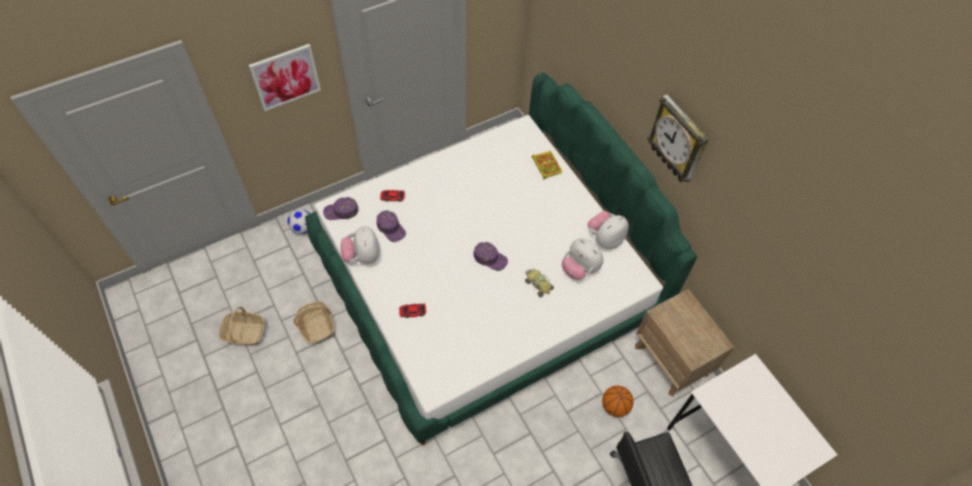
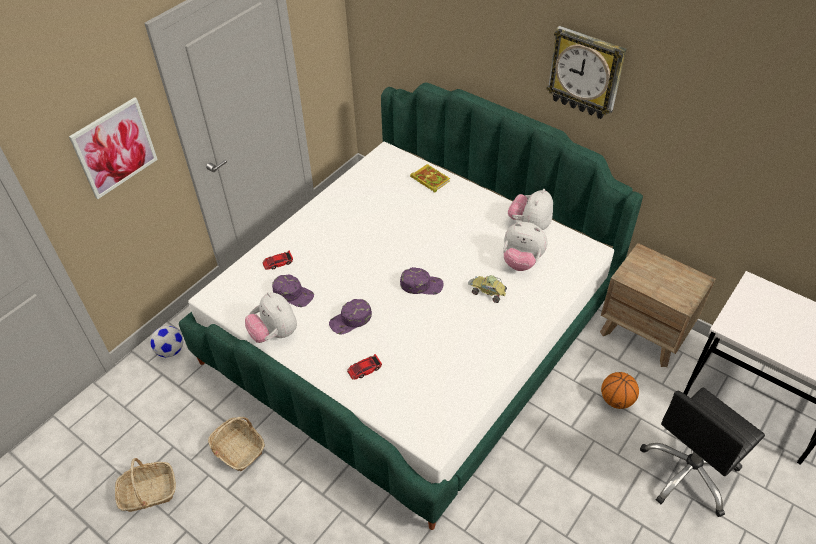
camera: 20 degrees left, 10 degrees down
purple cap [323,197,359,220] -> purple cap moved to [329,299,372,334]

